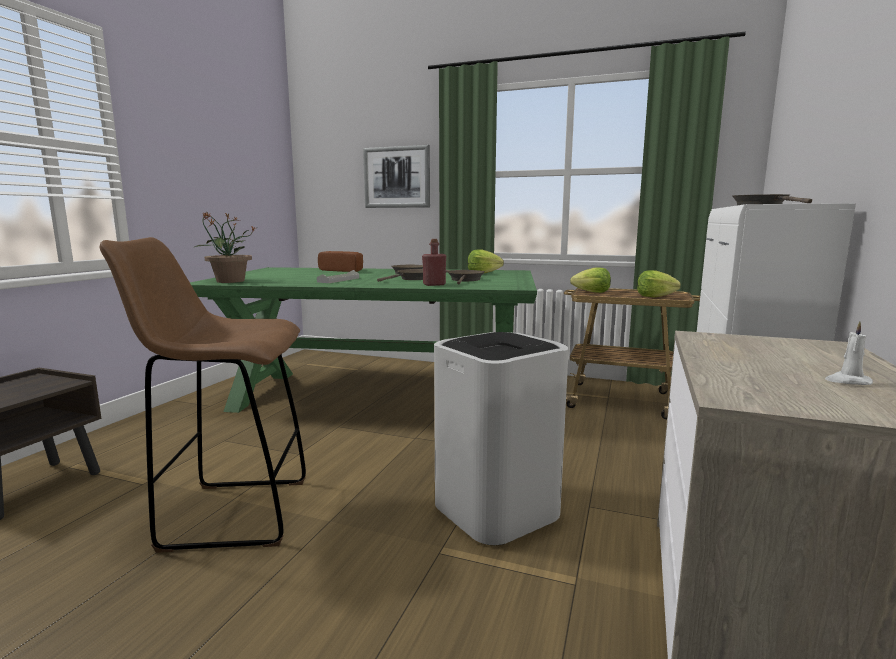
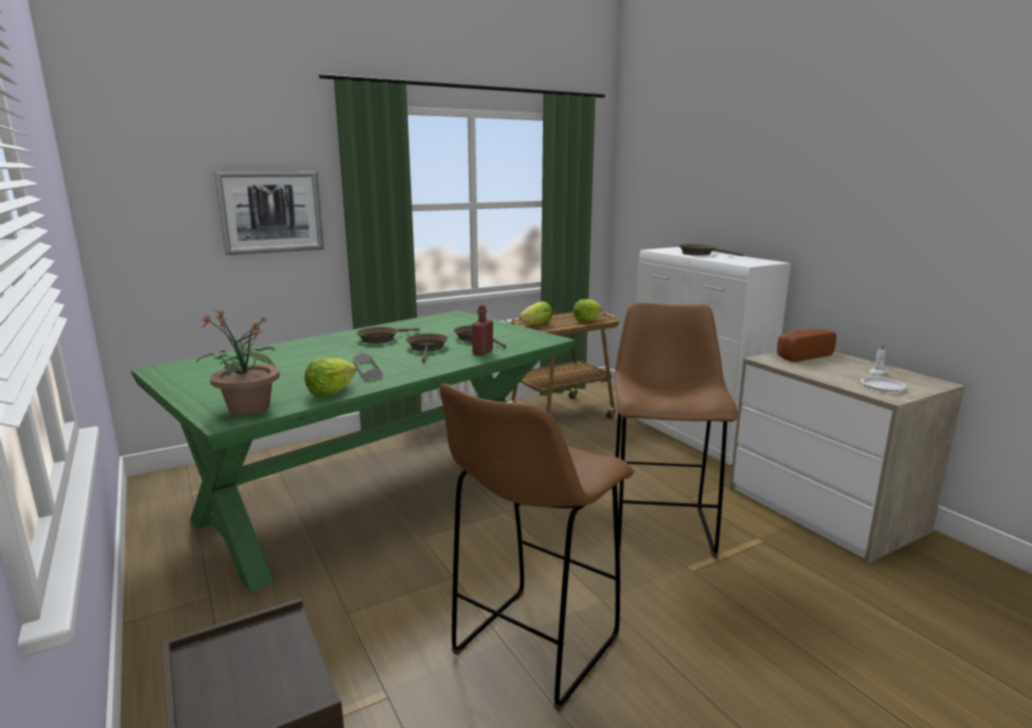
camera: 50 degrees left, 5 degrees up
bread [318,251,363,272] -> bread moved to [777,329,836,362]
white trash can [434,332,569,545] -> brown stool [615,303,738,558]
lettuce [468,250,504,274] -> lettuce moved to [304,358,356,397]
none -> white plate [861,377,906,392]

